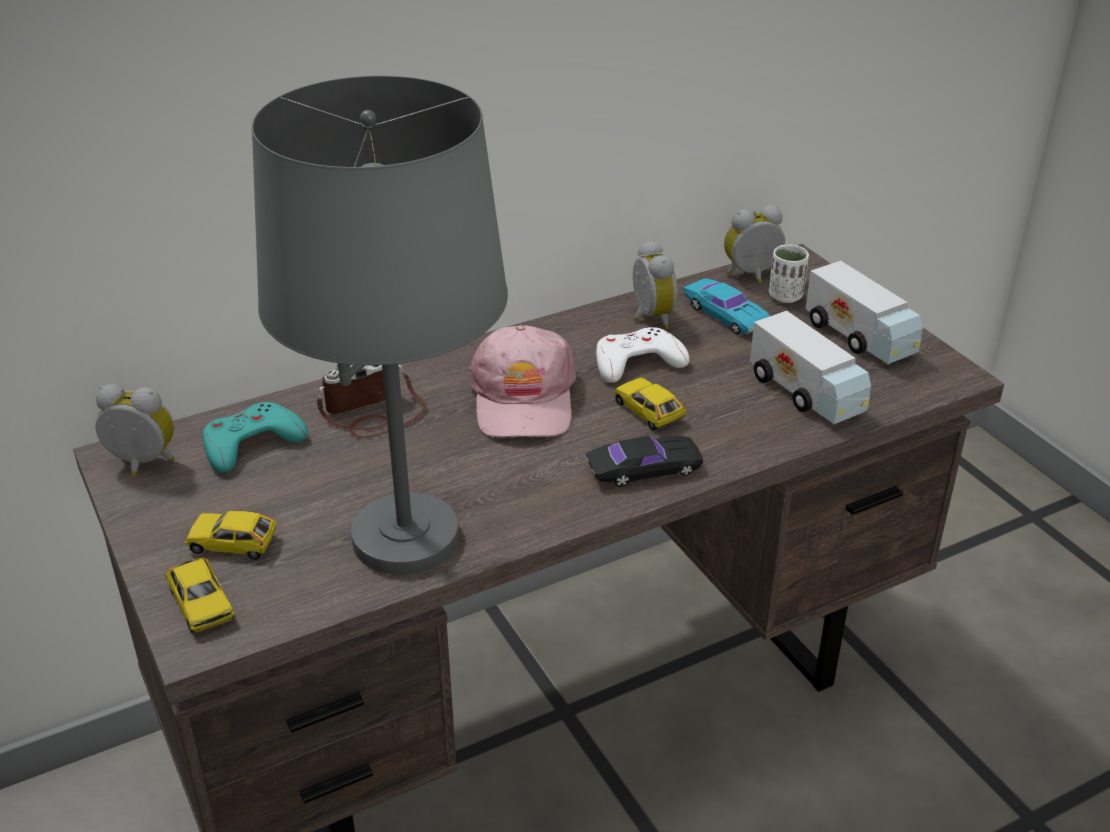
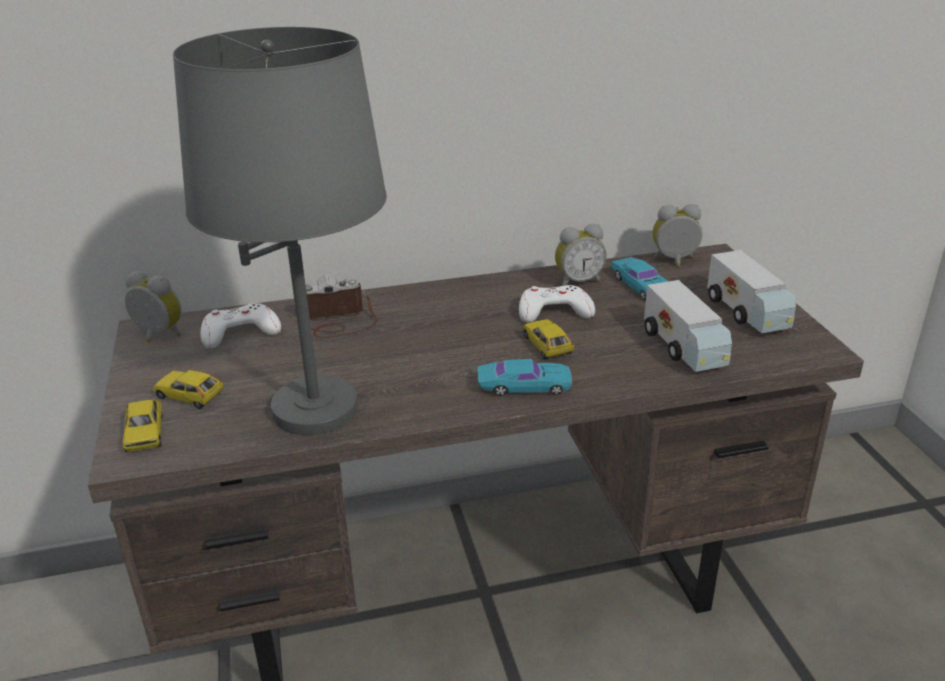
camera: 15 degrees right, 5 degrees down
turquoise game controller [203,402,308,473] -> white game controller [200,303,281,348]
pink cap [469,325,576,438] -> none
black toy car [586,436,703,487] -> turquoise toy car [477,359,572,396]
alarm clock [633,240,677,329] -> alarm clock turned 75 degrees clockwise [555,224,607,286]
white cup [769,245,809,303] -> none

